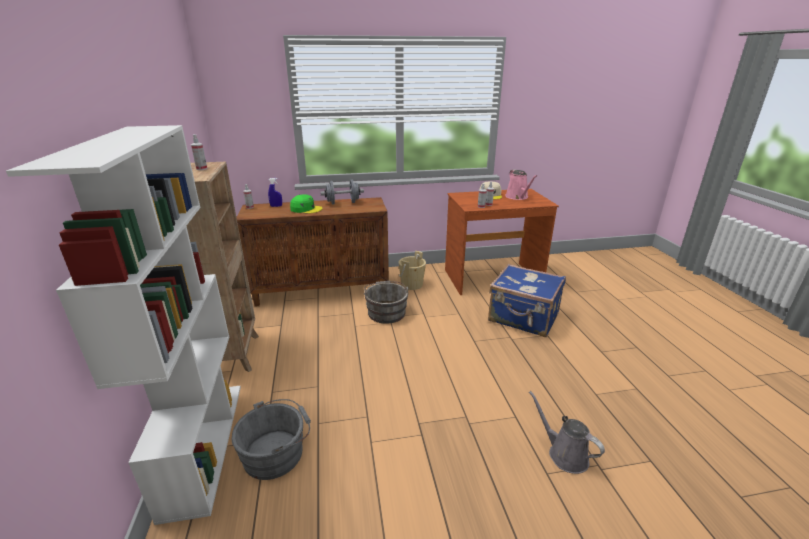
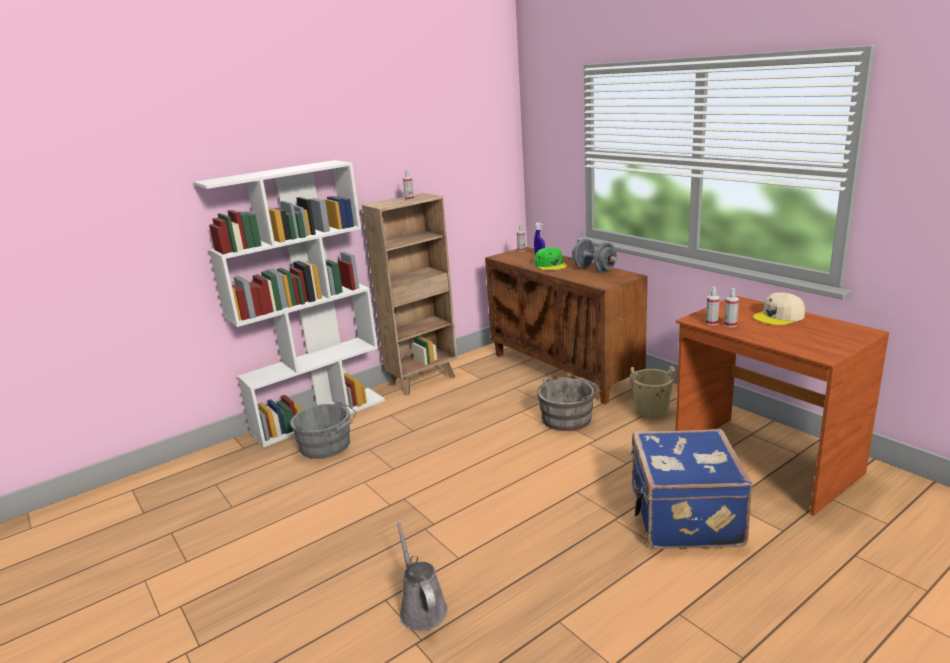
camera: 65 degrees right, 5 degrees down
pink watering can [505,170,537,200] -> none
grey watering can [529,391,605,474] -> grey watering can turned 45 degrees counterclockwise [397,523,448,631]

